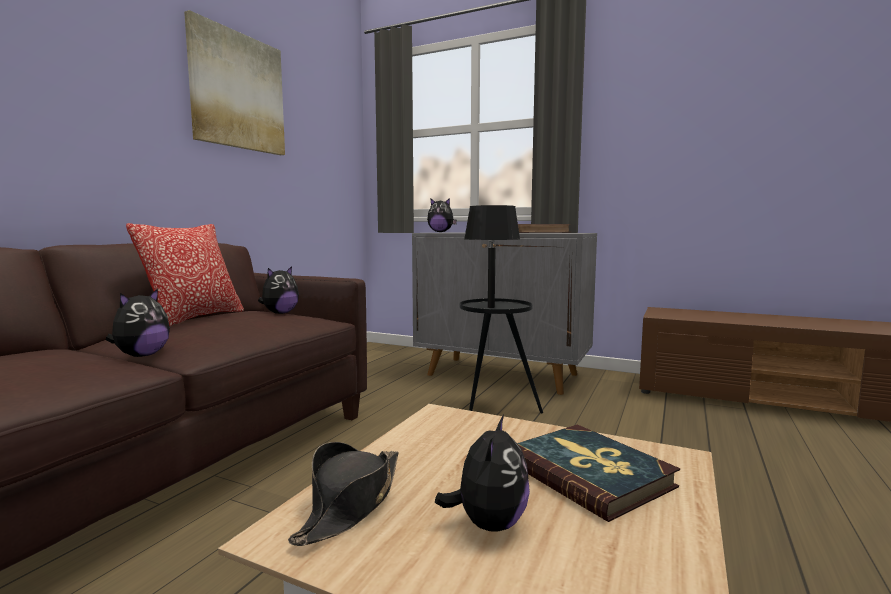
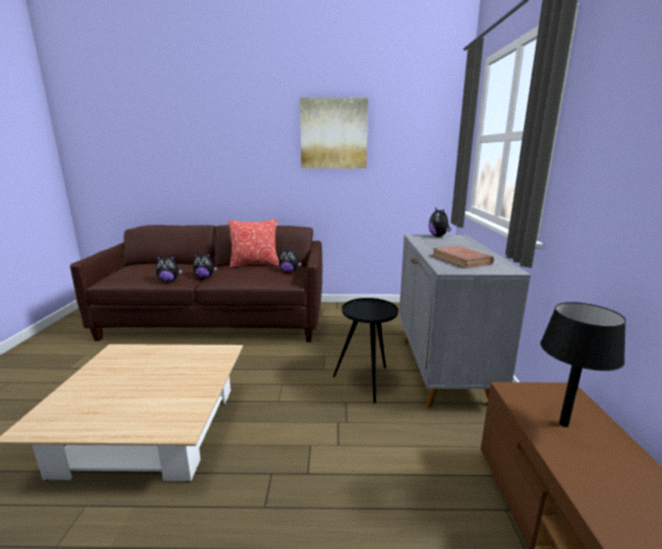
camera: 65 degrees right, 10 degrees up
black hat [288,442,398,546] -> none
plush toy [435,415,530,532] -> plush toy moved to [156,255,182,282]
black table lamp [464,205,520,308] -> black table lamp moved to [540,302,626,427]
book [517,425,680,522] -> none

